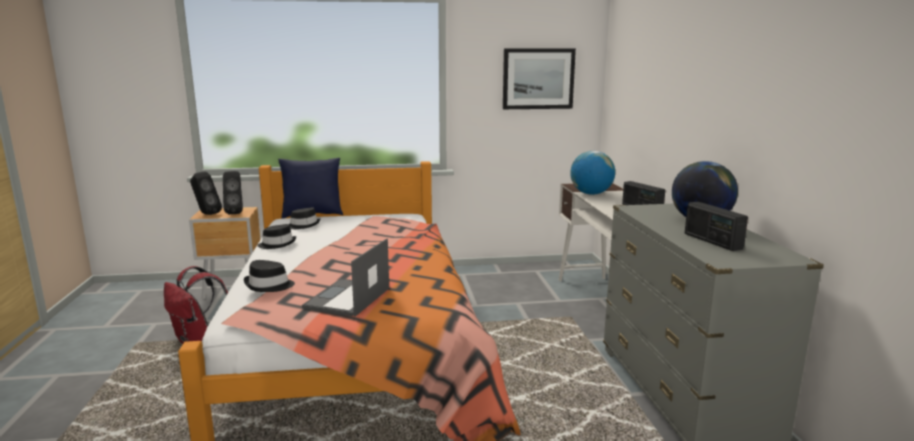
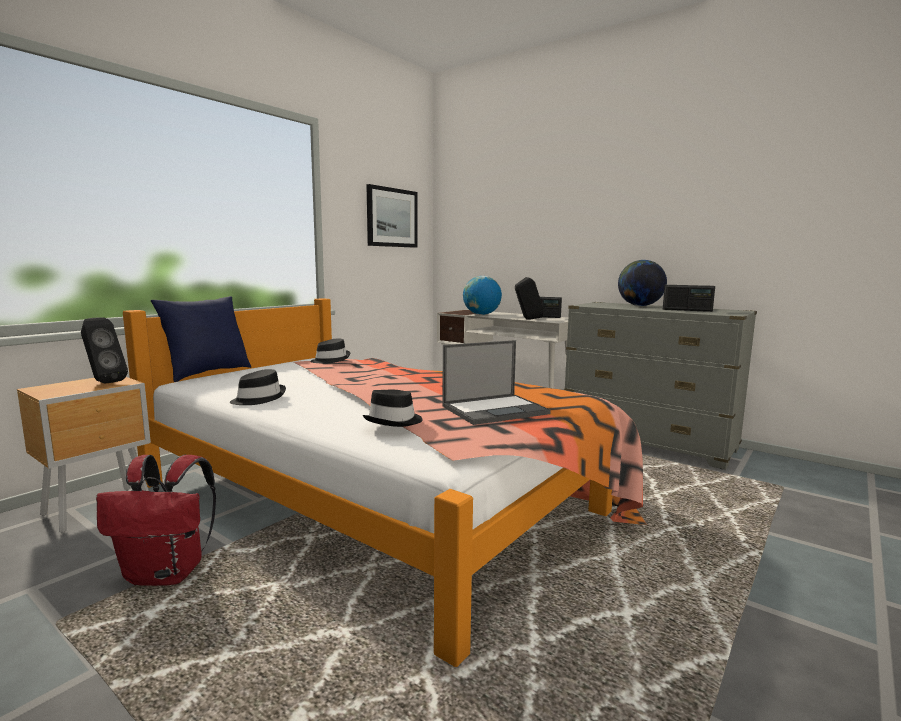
camera: 45 degrees left, 5 degrees down
black speaker [190,172,222,215] -> black speaker moved to [515,277,544,320]
black hat [289,207,320,229] -> black hat moved to [310,338,350,363]
laptop [302,238,389,317] -> laptop turned 90 degrees counterclockwise [442,340,551,425]

